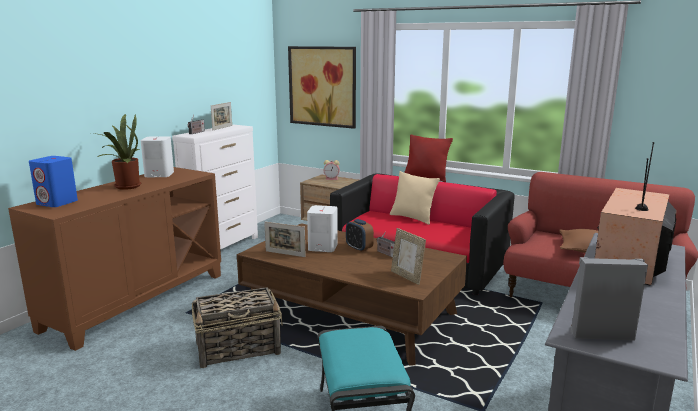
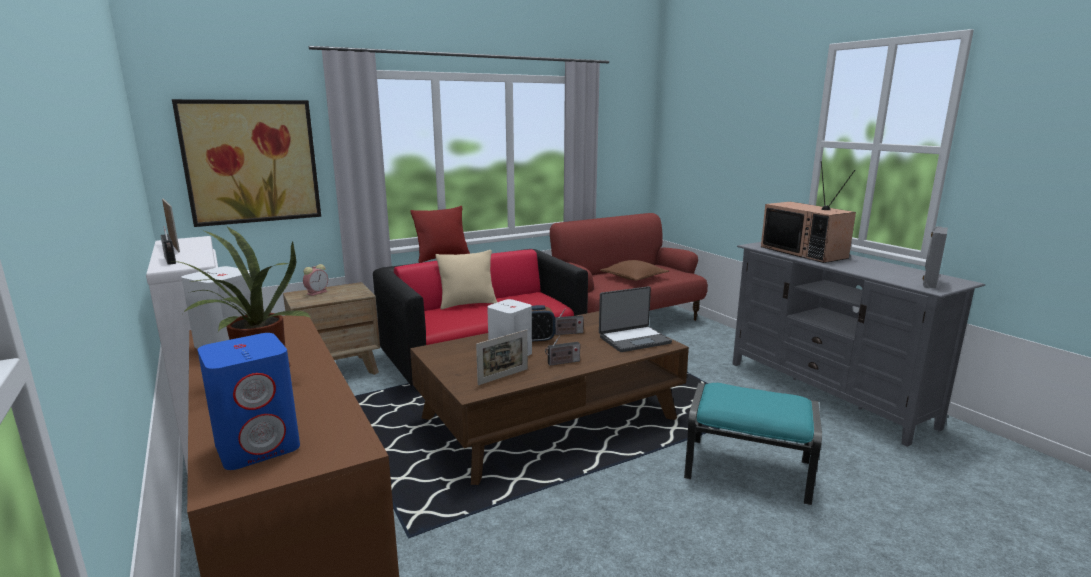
camera: 60 degrees left, 0 degrees up
basket [192,287,283,368] -> none
picture frame [391,228,426,285] -> laptop [599,286,672,352]
none -> radio [545,335,580,366]

